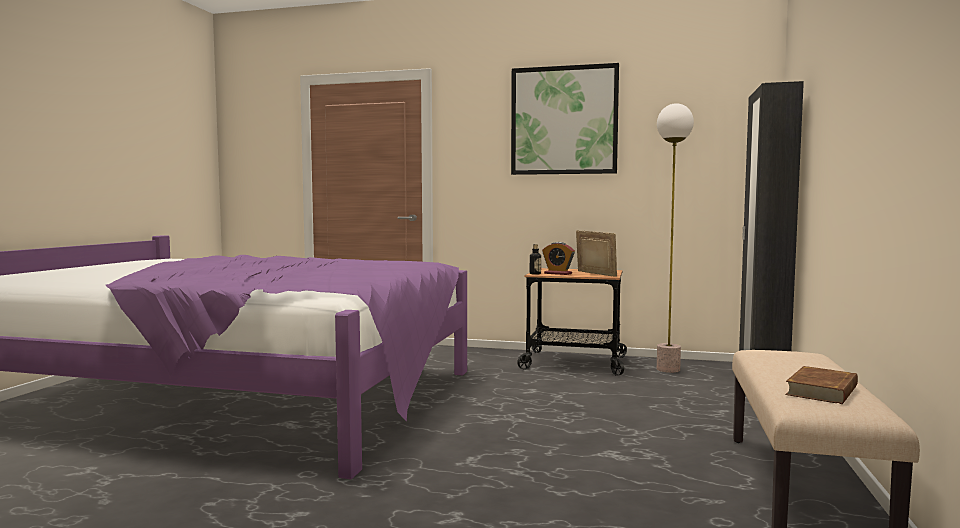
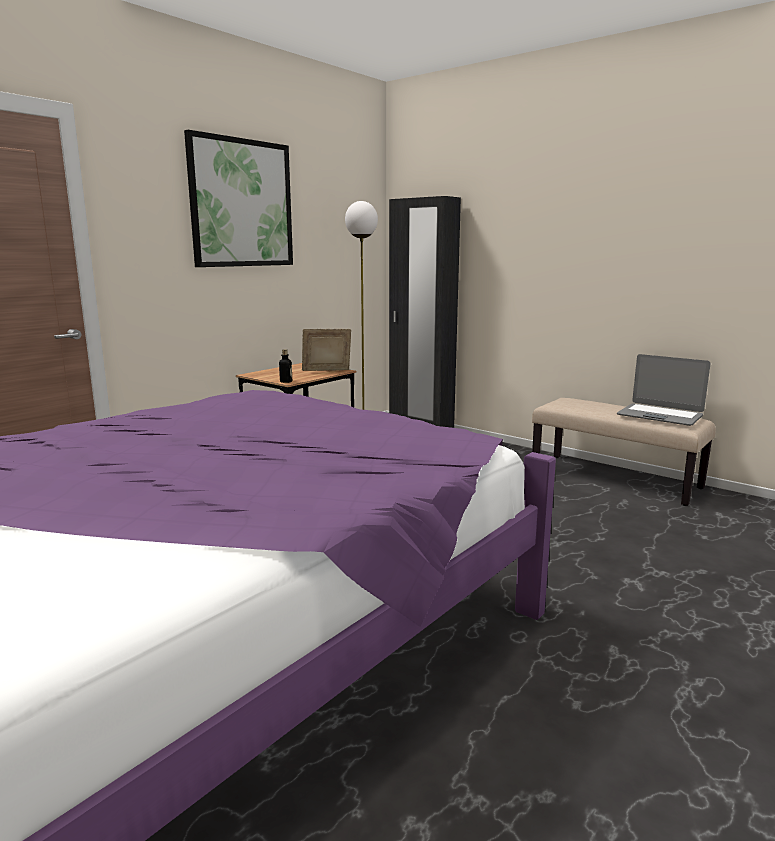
camera: 65 degrees left, 10 degrees up
alarm clock [542,242,575,275] -> none
brown book [785,366,858,404] -> laptop [617,354,711,426]

